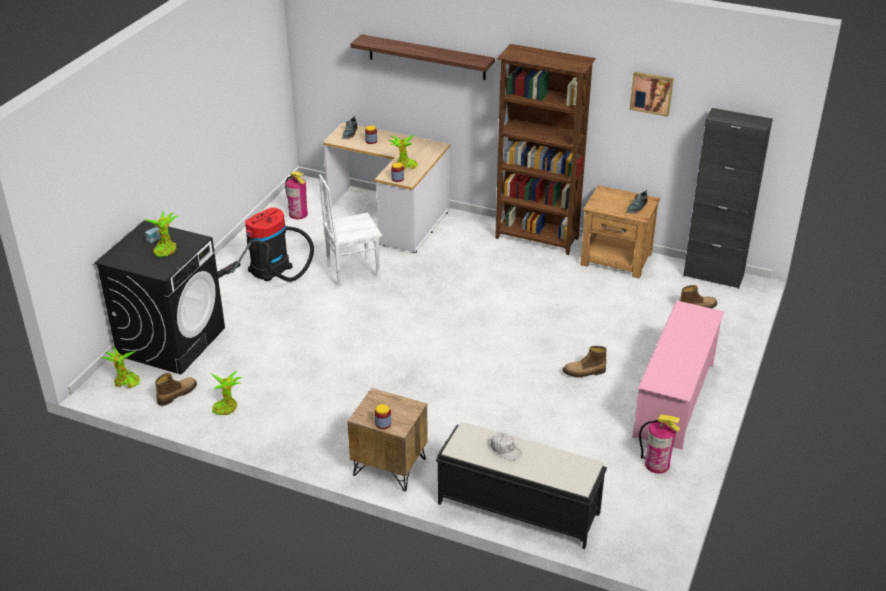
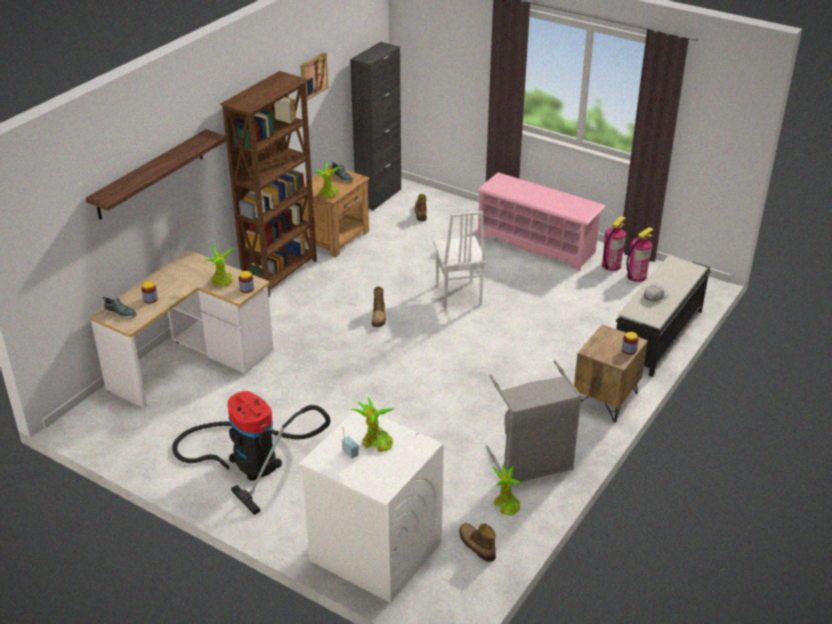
camera: 80 degrees left, 0 degrees up
black washing machine [95,220,225,375] -> white washing machine [299,407,444,603]
potted plant [102,347,140,388] -> potted plant moved to [312,161,342,198]
fire extinguisher [285,171,308,219] -> fire extinguisher moved to [626,227,654,282]
white chair [319,174,382,286] -> white chair moved to [433,211,487,309]
boot [563,346,607,378] -> boot moved to [372,287,386,327]
none -> grey laundry basket [486,360,582,484]

